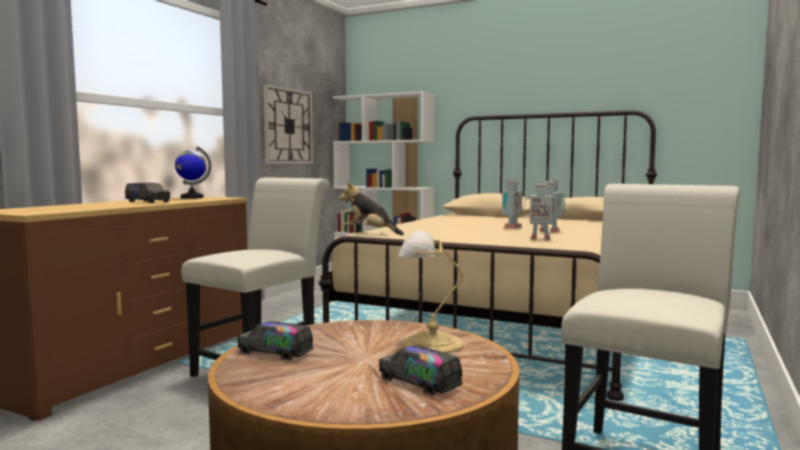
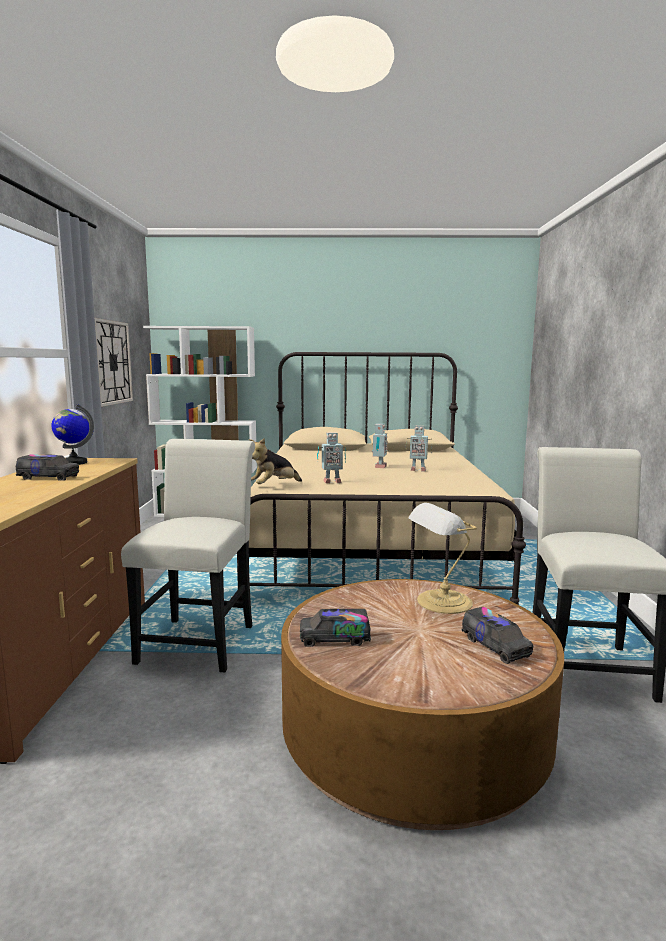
camera: 25 degrees left, 5 degrees up
plush toy [339,182,404,235] -> plush toy turned 45 degrees counterclockwise [249,438,302,484]
toy truck [379,345,463,396] -> toy truck turned 135 degrees counterclockwise [462,607,533,664]
toy robot [524,182,558,240] -> toy robot moved to [317,432,346,483]

